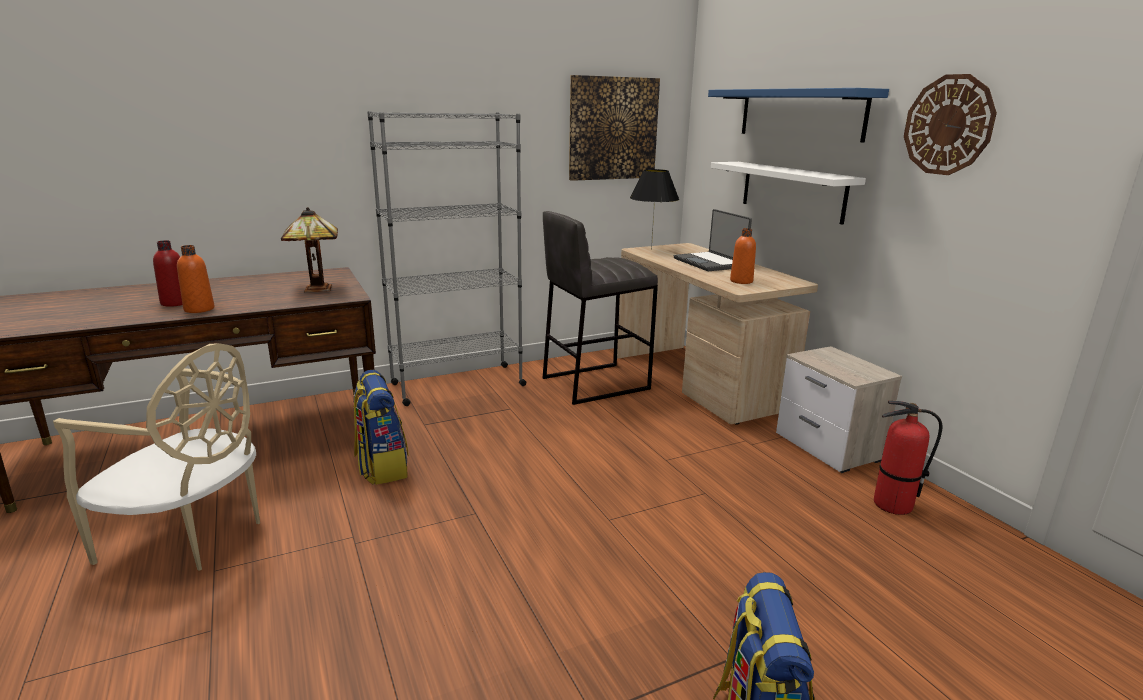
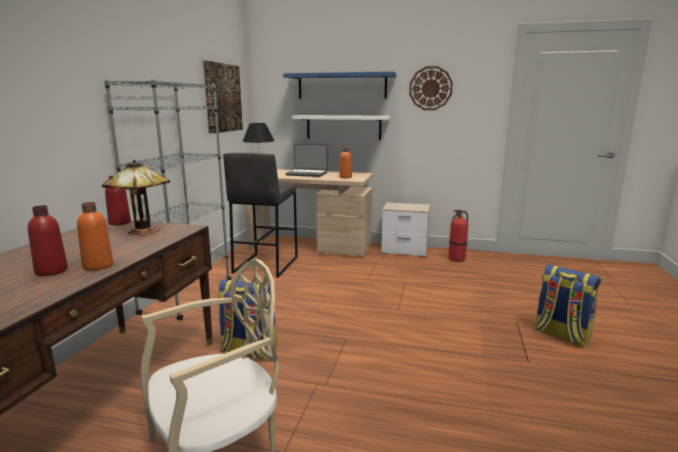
camera: 50 degrees left, 5 degrees down
none -> red bottle [105,176,131,226]

